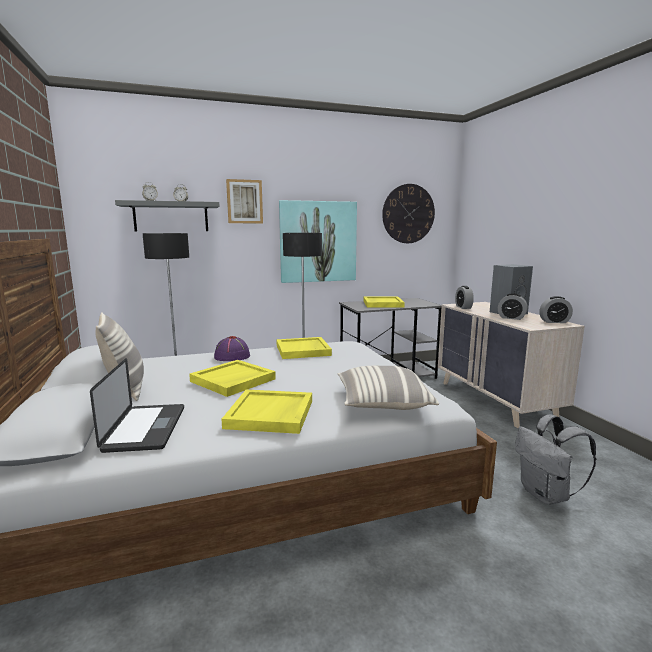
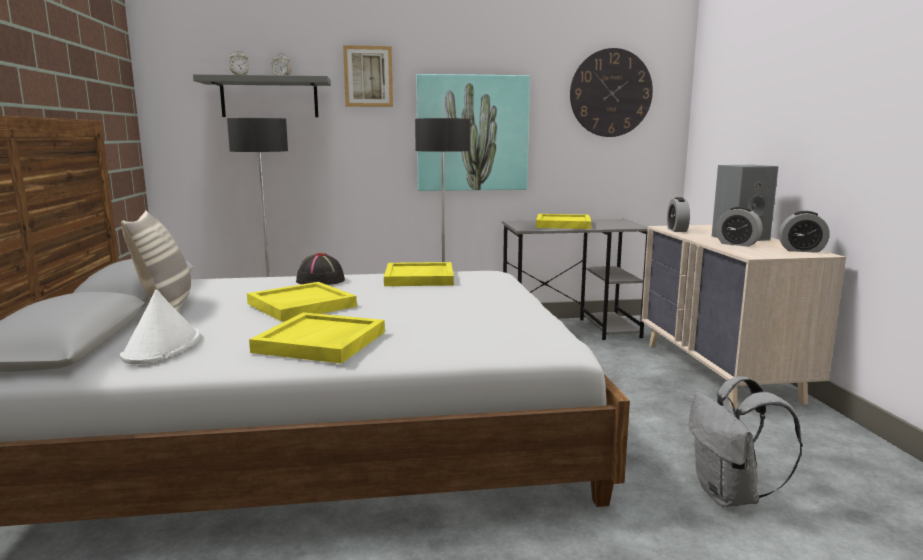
camera: 10 degrees right, 0 degrees up
laptop [90,358,184,453] -> white hat [119,289,200,364]
purple hat [214,336,250,361] -> black hat [296,253,345,285]
pillow [337,366,439,410] -> none

